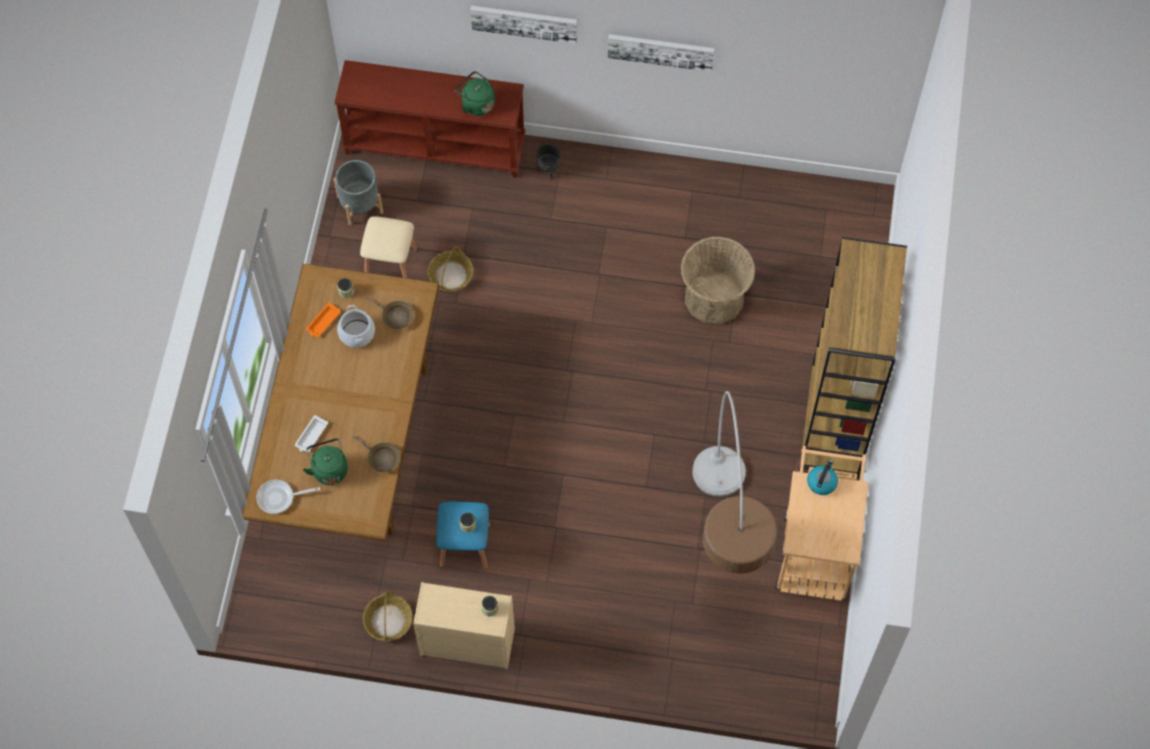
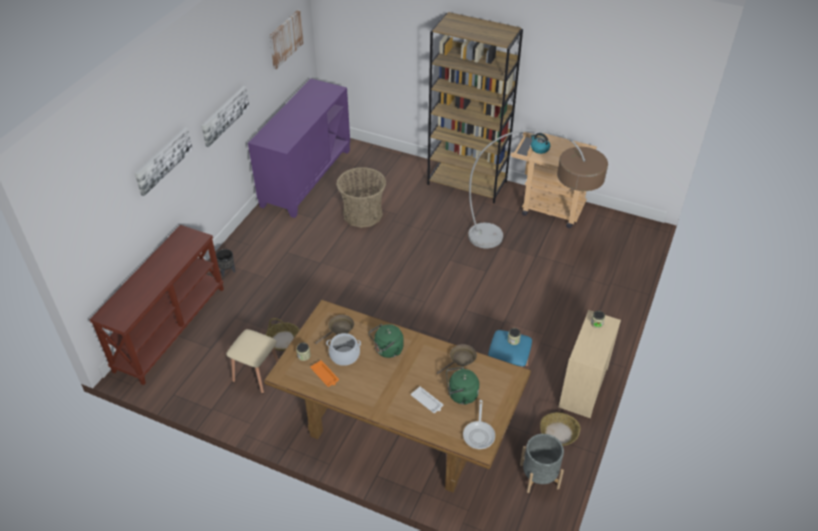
camera: 75 degrees left, 20 degrees down
grey planter [334,160,383,225] -> grey planter moved to [520,434,564,493]
green kettle [455,71,495,116] -> green kettle moved to [369,324,404,358]
none -> purple cabinet [248,79,350,218]
none -> picture [269,10,304,69]

